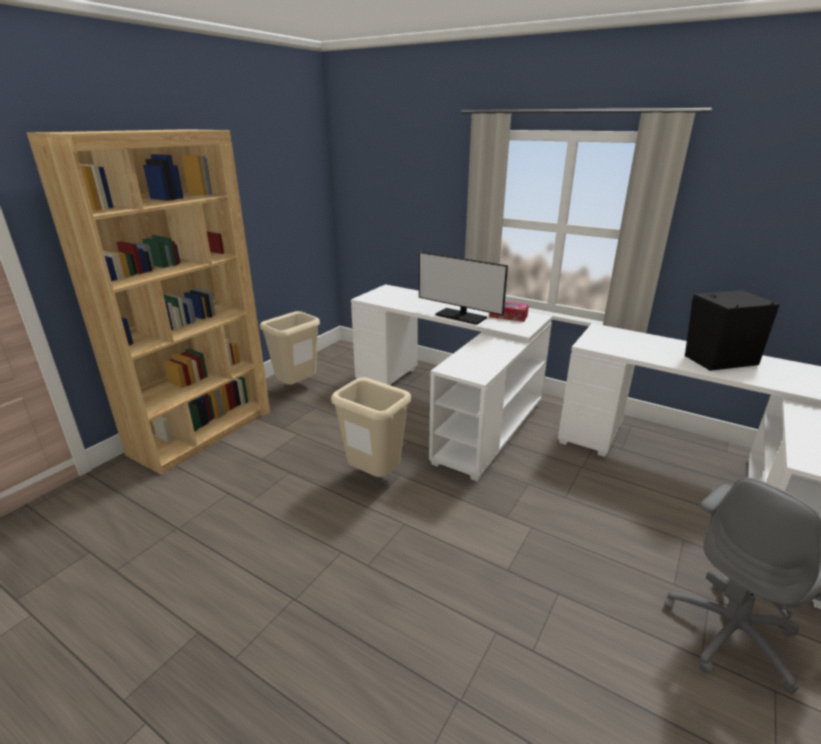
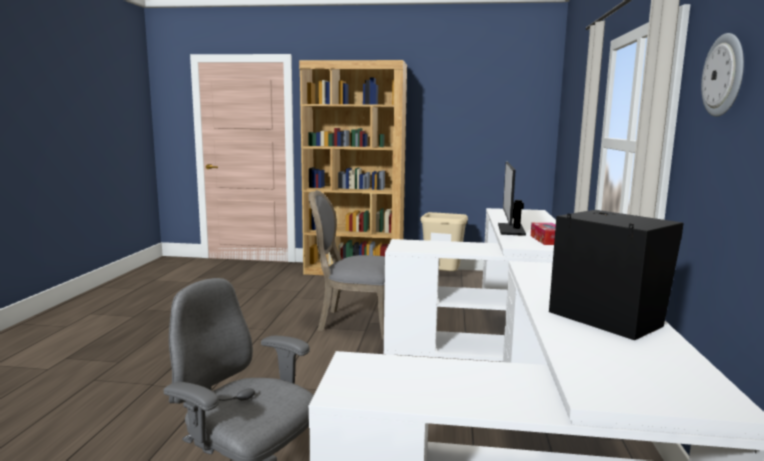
camera: 65 degrees right, 15 degrees down
beige trash can [331,377,411,477] -> grey chair [309,191,385,340]
none -> wall clock [701,33,744,117]

